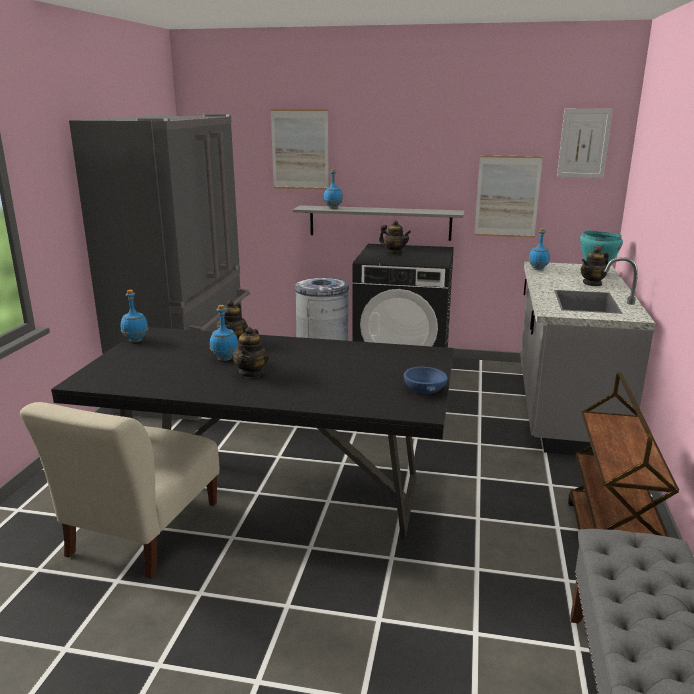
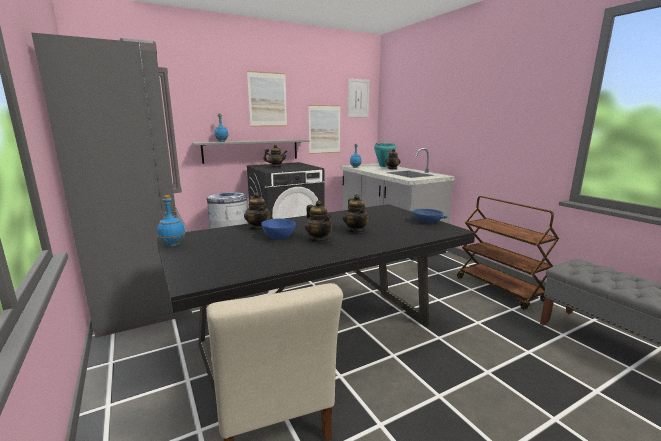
camera: 40 degrees left, 5 degrees down
blue bottle [210,305,238,361] -> blue bowl [261,218,296,239]
picture [270,109,329,190] -> picture moved to [247,71,287,127]
none -> teapot [343,194,370,233]

